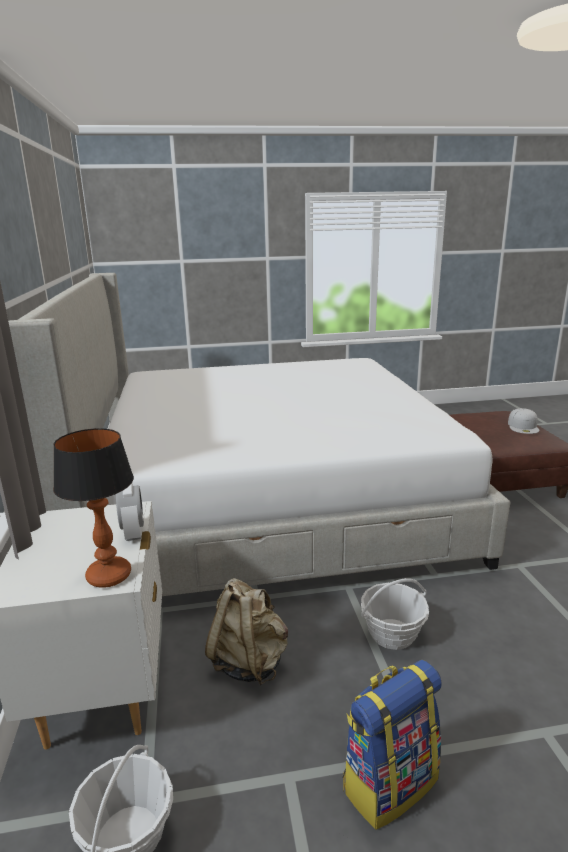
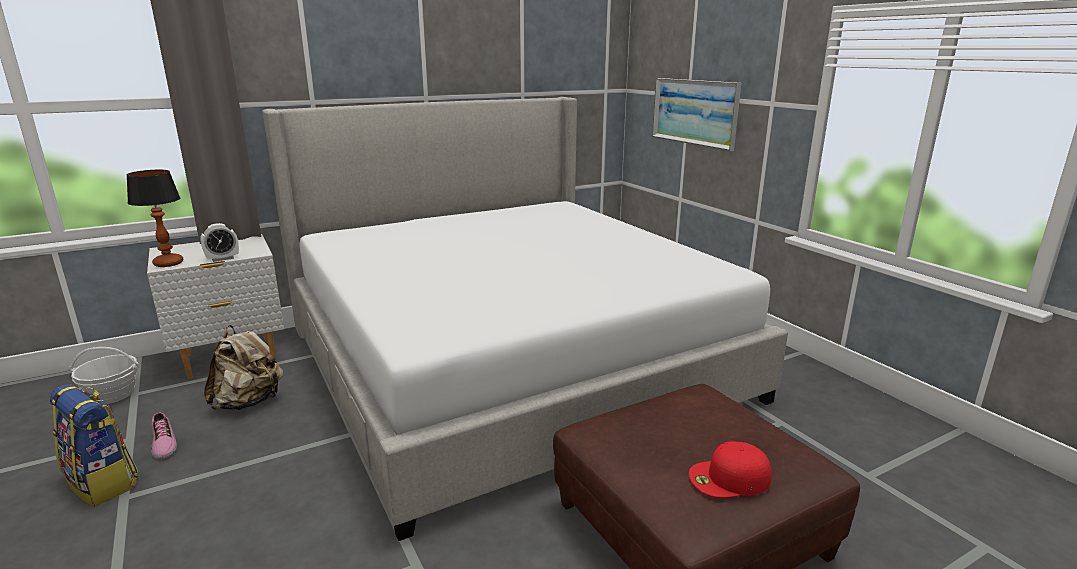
camera: 70 degrees right, 0 degrees up
basket [361,578,429,650] -> none
white cap [508,408,539,434] -> red cap [689,441,772,498]
none -> shoe [151,412,177,459]
none -> picture [652,78,741,151]

